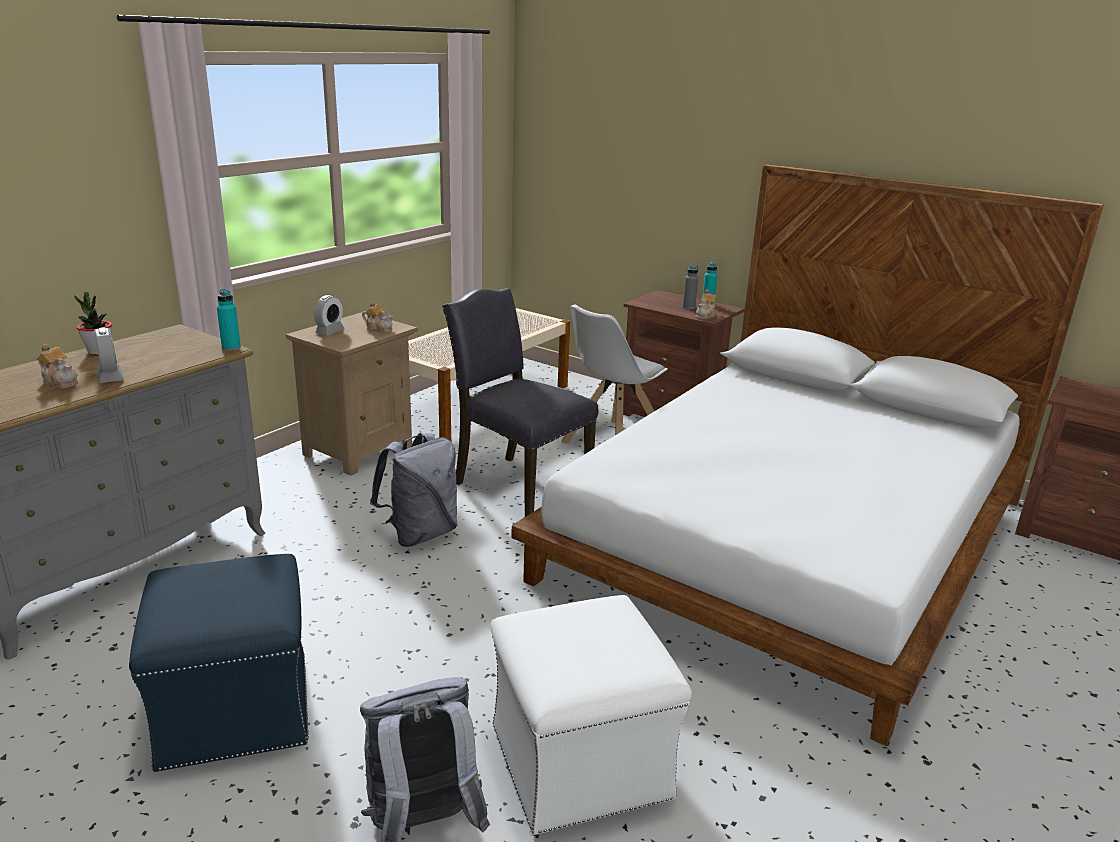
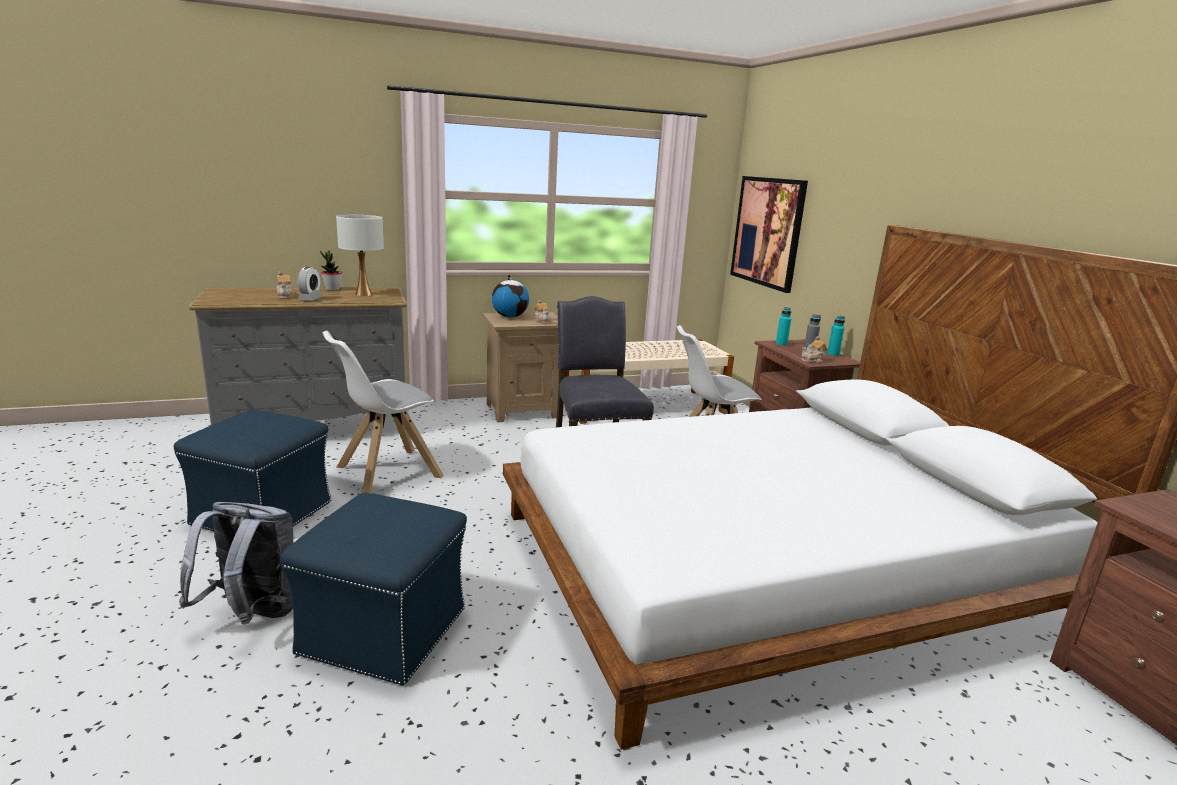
camera: 35 degrees right, 5 degrees down
turquoise bottle [217,289,241,351] -> turquoise bottle moved to [776,307,791,346]
alarm clock [314,295,345,335] -> globe [492,275,529,318]
grey backpack [370,433,458,547] -> none
white ottoman [490,595,692,835] -> blue ottoman [280,493,467,686]
none -> chair [322,331,444,493]
none -> white table lamp [336,215,384,296]
none -> picture [730,176,808,293]

